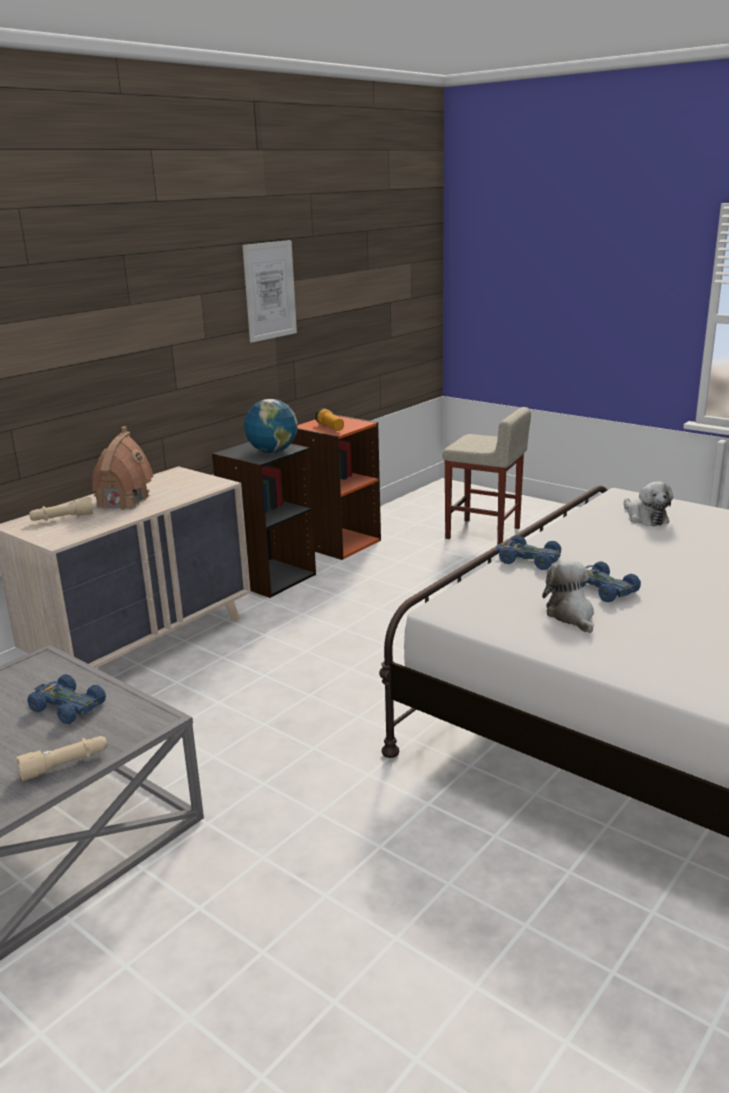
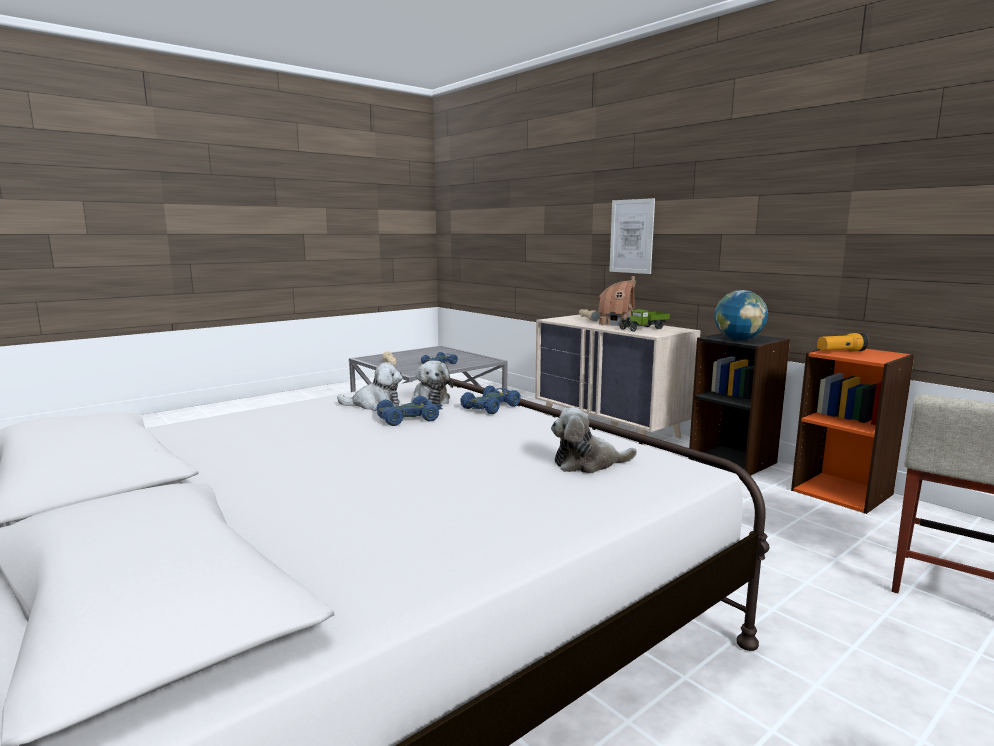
camera: 100 degrees right, 10 degrees down
picture [242,240,297,343] -> picture moved to [609,198,655,274]
none -> plush toy [412,361,454,404]
none -> toy truck [619,309,670,332]

